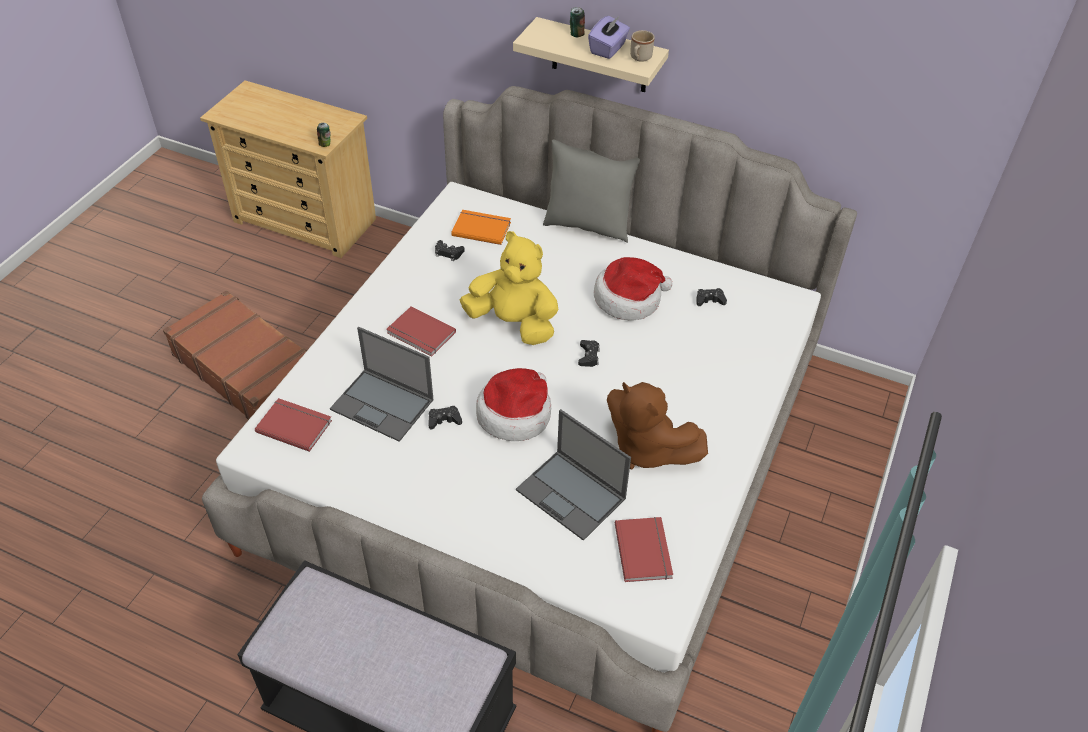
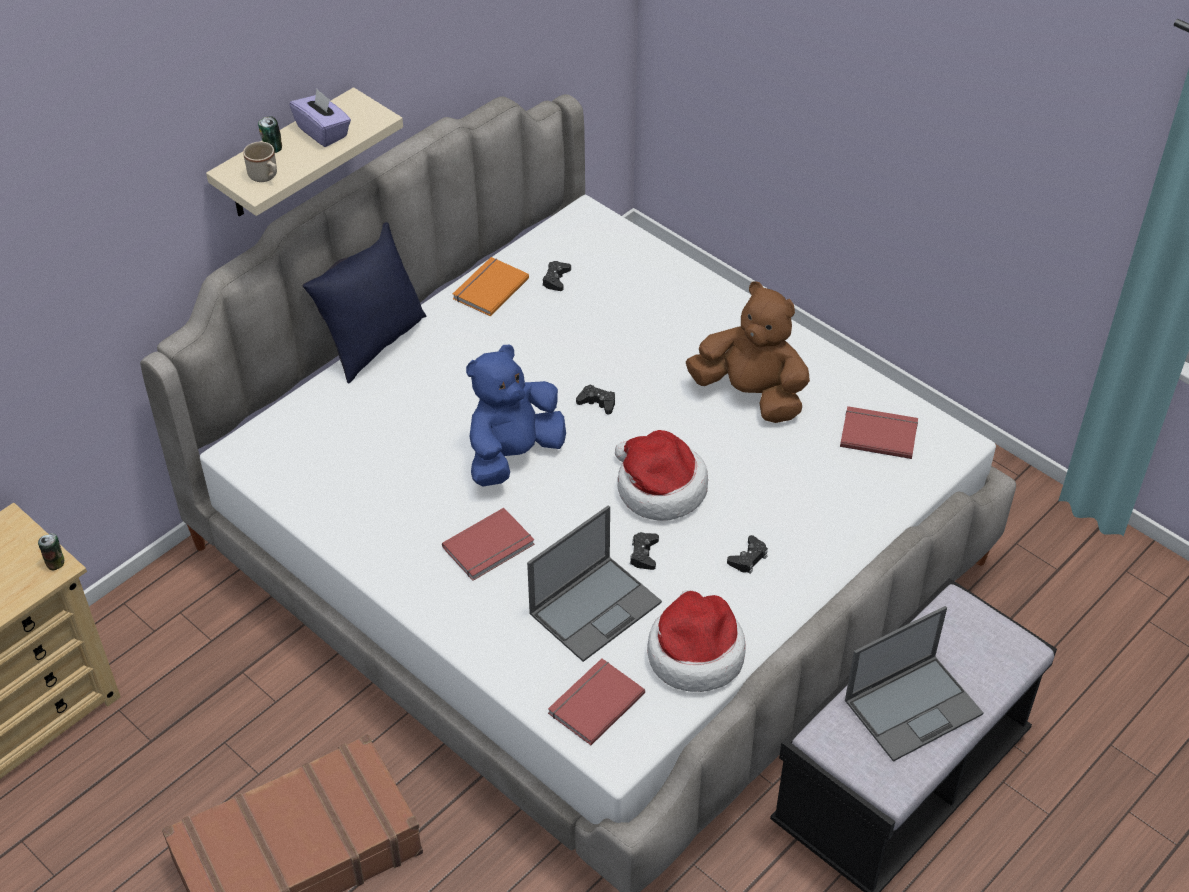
camera: 70 degrees left, 0 degrees up
black game controller [435,240,465,261] -> black game controller moved to [727,535,768,574]
orange book [451,210,511,245] -> orange book moved to [453,257,529,316]
yellow plush toy [460,231,558,345] -> blue plush toy [466,344,566,486]
laptop [516,409,631,541] -> laptop moved to [845,606,983,762]
grey pillow [543,140,640,243] -> blue pillow [303,222,427,384]
hat [594,257,673,321] -> hat moved to [647,590,746,692]
brown plush toy [607,382,708,469] -> brown plush toy turned 120 degrees counterclockwise [686,281,810,423]
beige mug [630,30,655,62] -> beige mug moved to [243,142,277,182]

